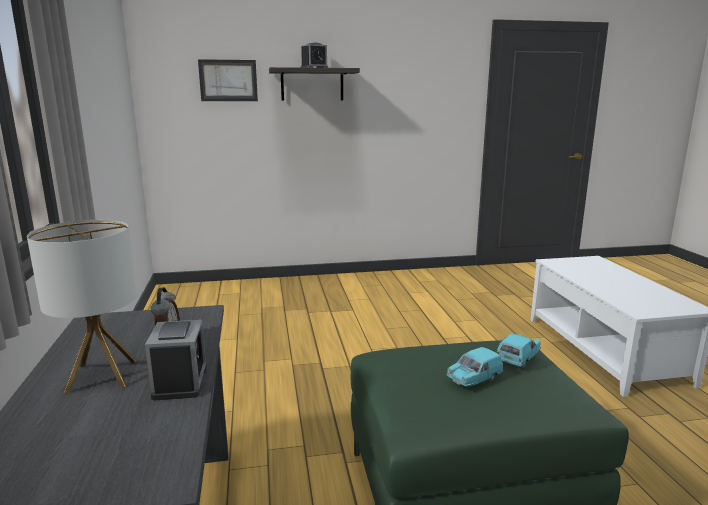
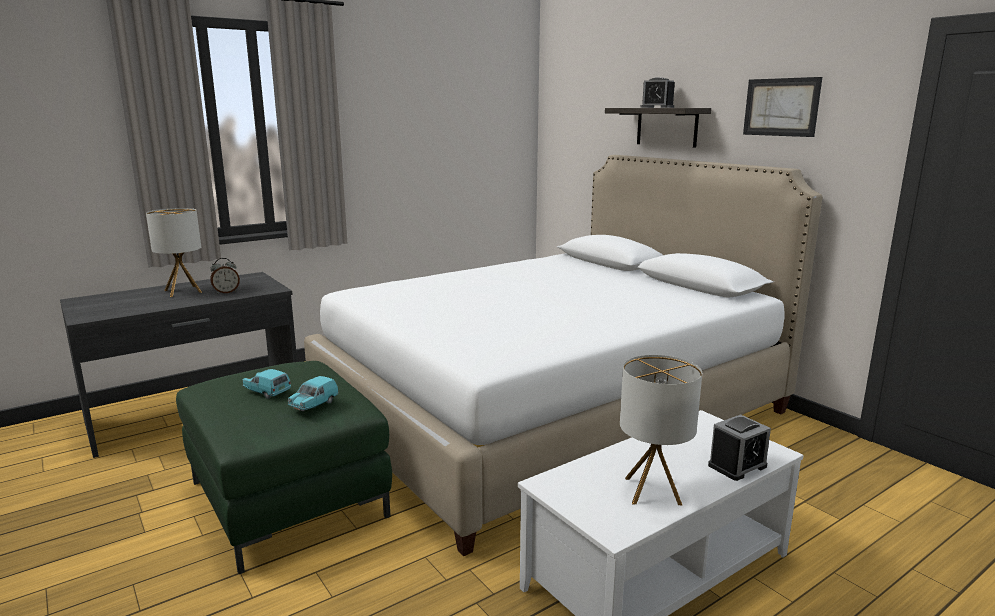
camera: 65 degrees right, 0 degrees up
alarm clock [145,320,207,401] -> alarm clock moved to [708,414,771,481]
picture [198,59,258,101] -> picture moved to [743,77,822,137]
turquoise toy car [496,334,541,368] -> turquoise toy car turned 105 degrees clockwise [288,376,338,411]
none -> white bed [304,155,823,556]
none -> table lamp [620,355,702,505]

